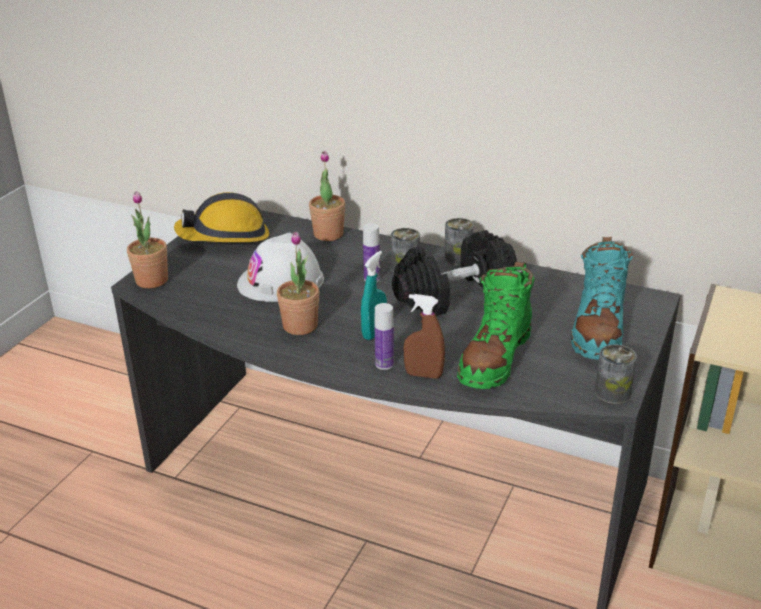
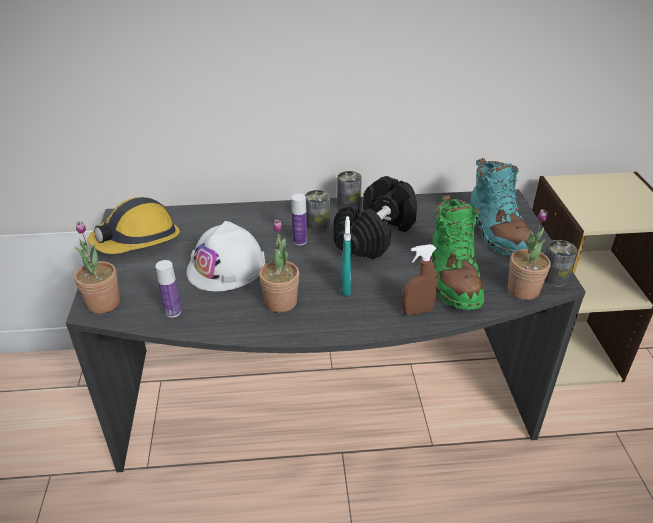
camera: 30 degrees left, 5 degrees up
potted plant [309,151,345,241] -> potted plant moved to [508,209,551,300]
bottle [374,303,394,370] -> bottle moved to [155,260,181,318]

